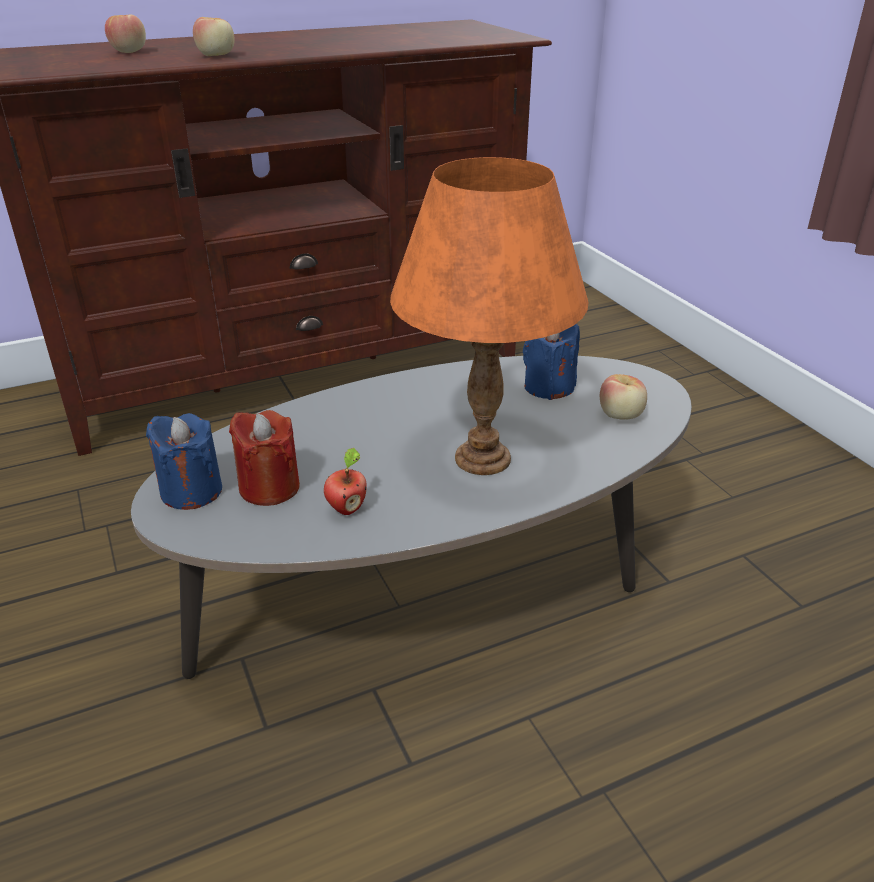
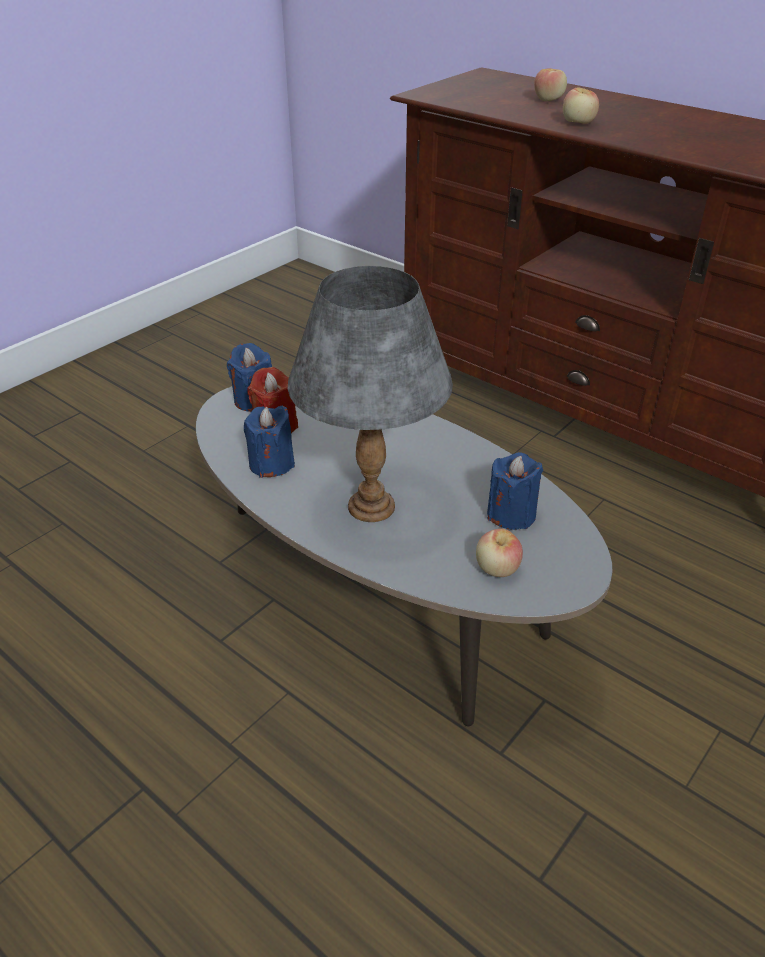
camera: 65 degrees right, 5 degrees up
apple [324,448,367,515] -> blue candle [244,406,295,478]
orange table lamp [390,157,588,475] -> grey table lamp [288,266,453,522]

